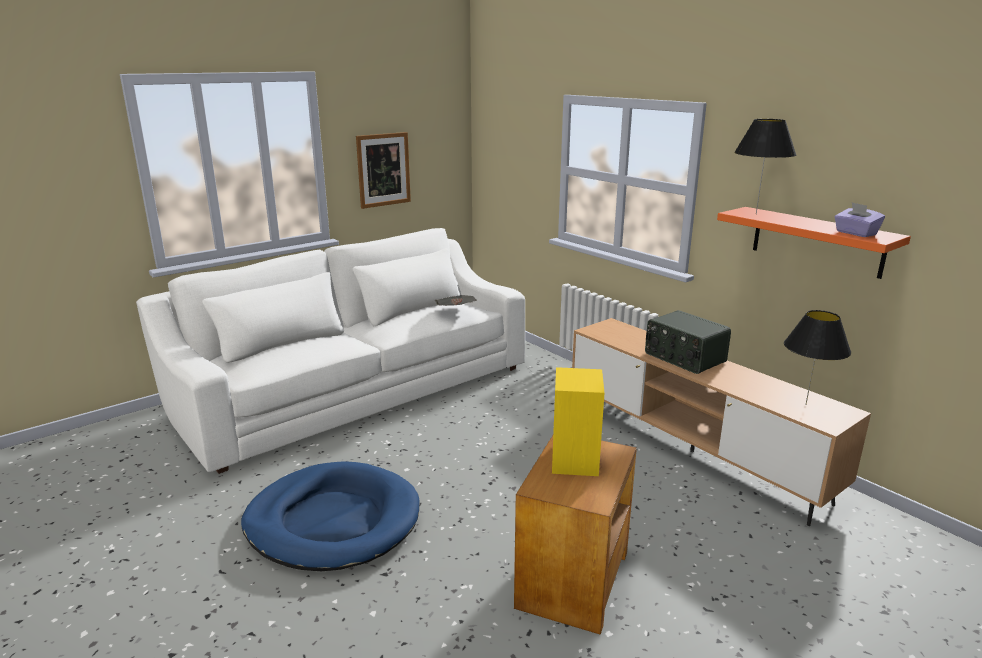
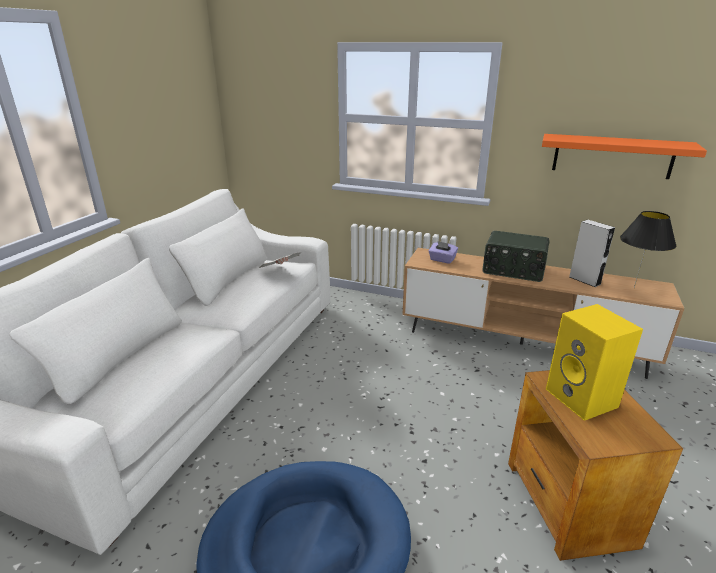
camera: 30 degrees left, 5 degrees up
picture [356,132,411,209] -> none
black table lamp [734,119,797,214] -> none
purple tissue box [835,202,885,237] -> purple tissue box moved to [429,241,458,264]
none -> grey speaker [569,220,615,287]

